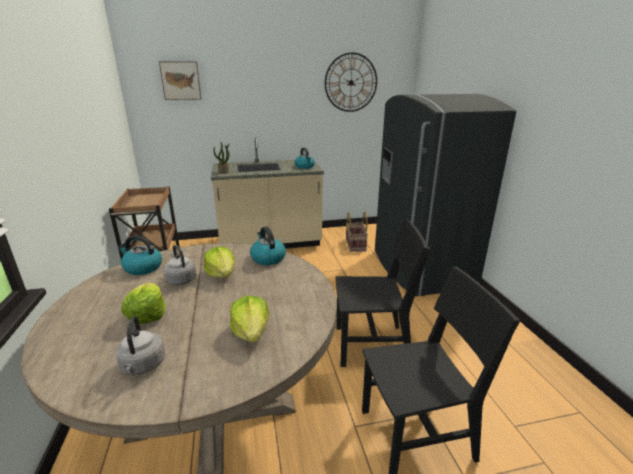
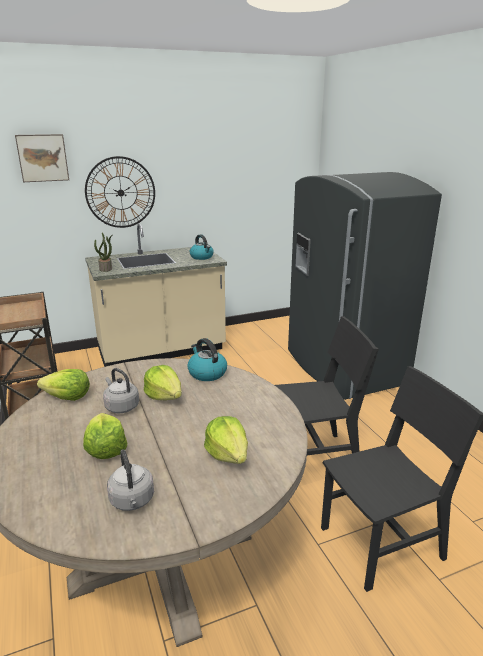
camera: 10 degrees left, 0 degrees up
kettle [118,235,162,275] -> lettuce [37,369,90,401]
wall clock [325,52,377,112] -> wall clock moved to [85,156,155,228]
basket [346,211,368,252] -> none

